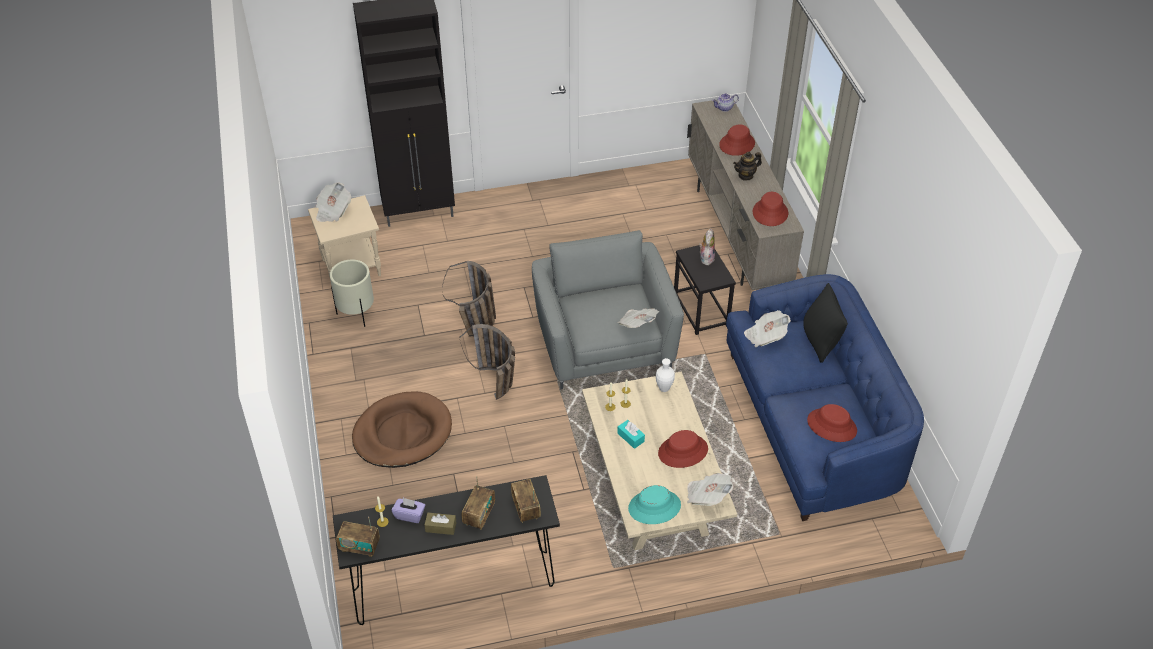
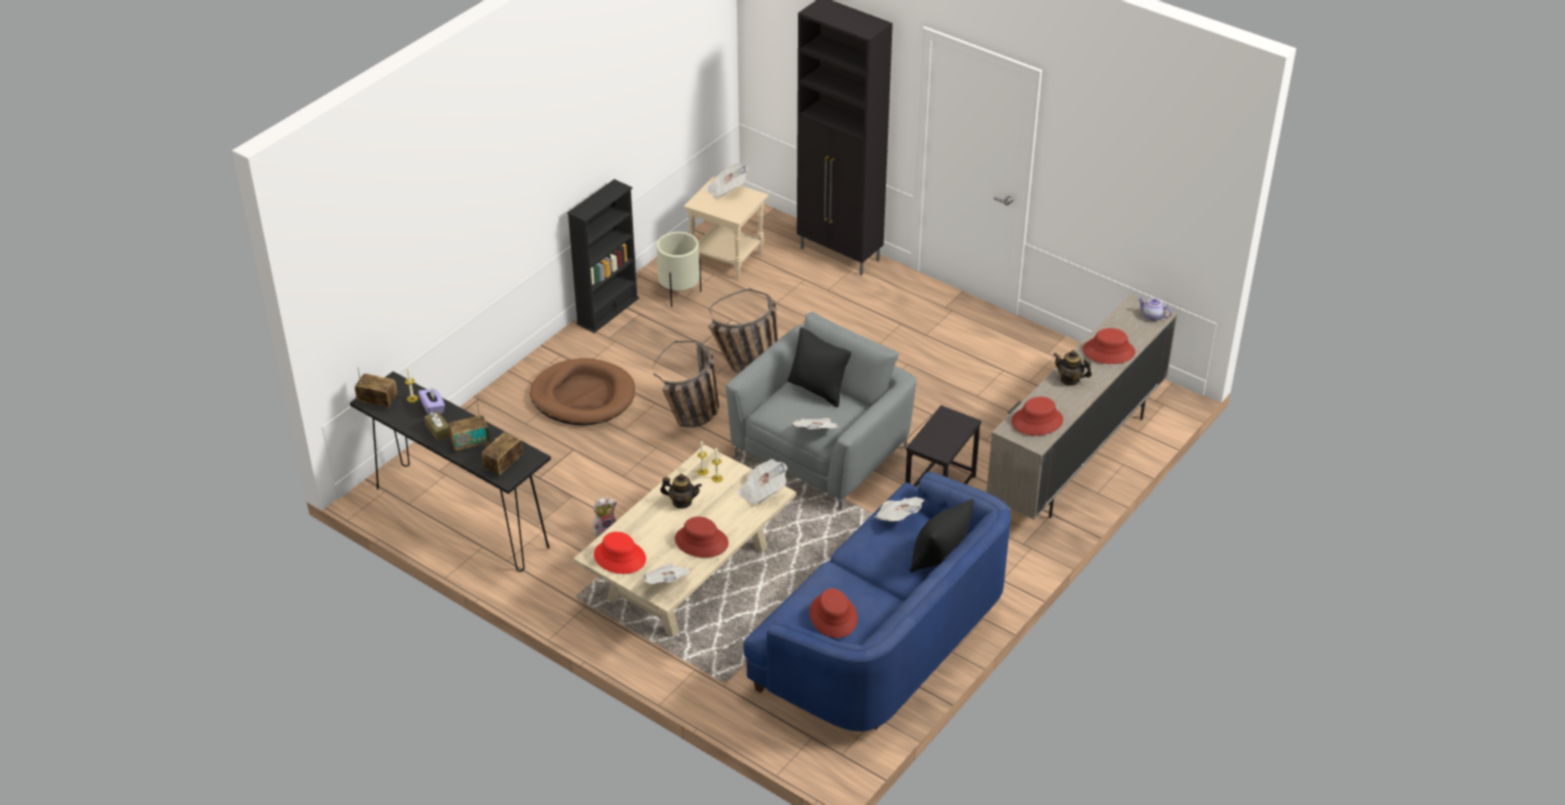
camera: 50 degrees right, 5 degrees down
radio [336,517,380,557] -> radio turned 135 degrees clockwise [355,367,397,409]
turquoise tissue box [617,420,645,449] -> teapot [660,474,702,509]
turquoise hat [628,485,681,524] -> red hat [594,532,646,574]
white vase [656,358,675,392] -> newspaper [737,459,788,506]
plush toy [699,229,715,265] -> plush toy moved to [593,497,617,537]
none -> black bookcase [567,179,639,333]
none -> black pillow [787,327,851,407]

